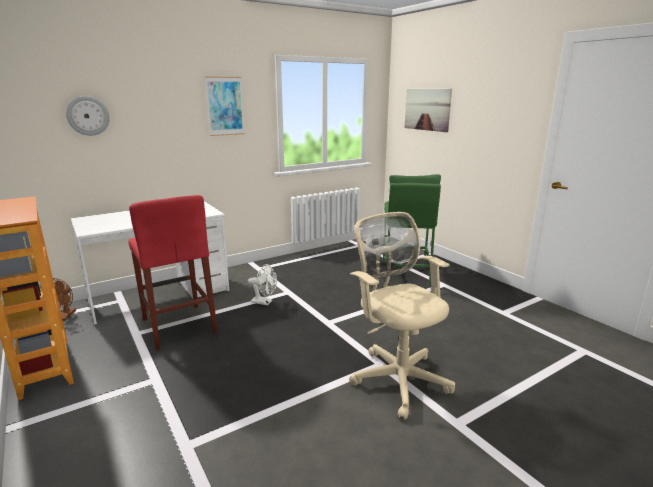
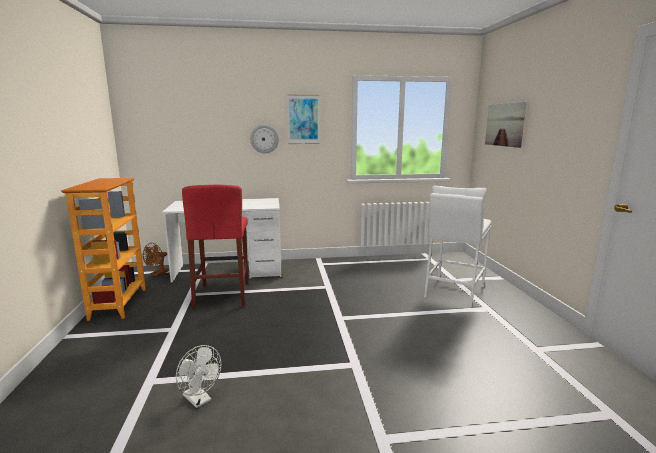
camera: 25 degrees right, 5 degrees down
wall clock [66,96,109,136] -> wall clock moved to [250,125,279,153]
white fan [248,264,277,305] -> white fan moved to [176,345,221,408]
beige office chair [349,212,455,420] -> none
green stool [383,174,441,287] -> white stool [424,186,492,308]

